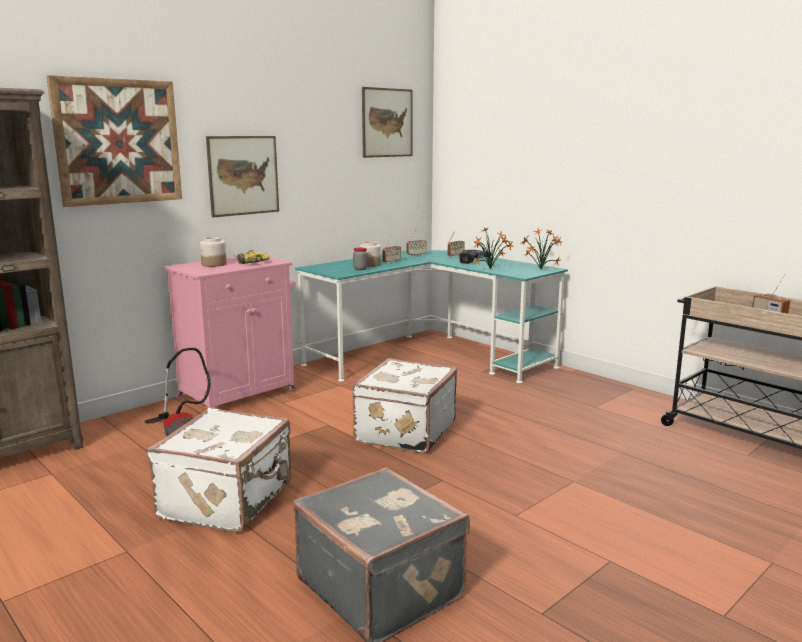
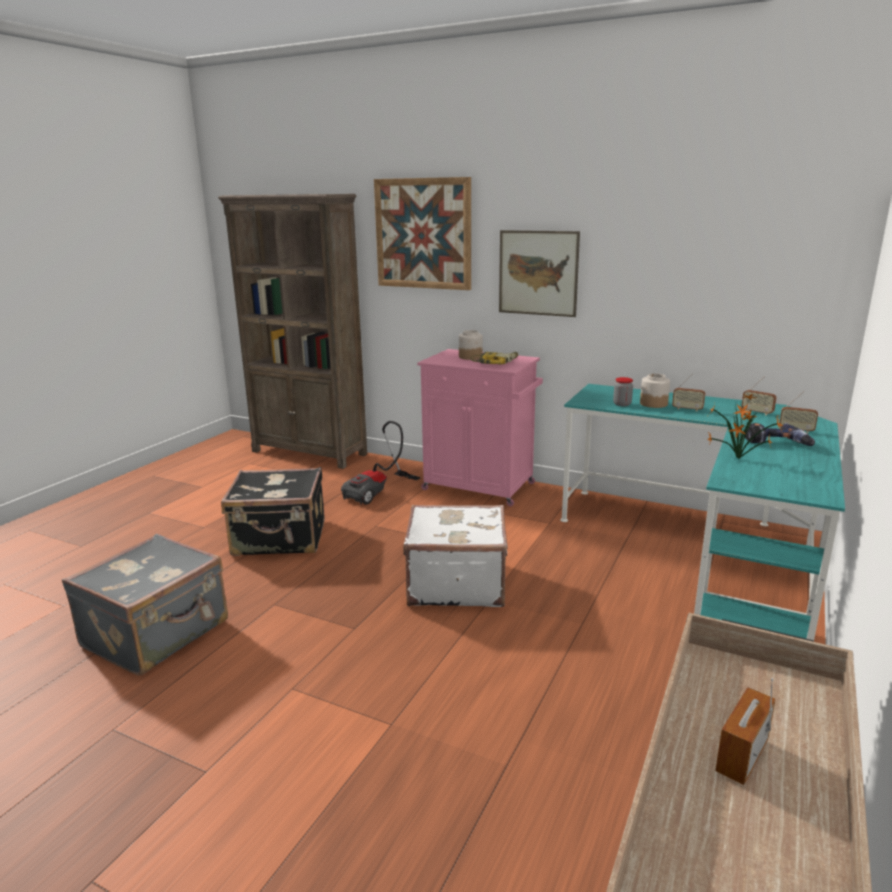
camera: 70 degrees right, 5 degrees up
white suitcase [147,408,291,533] -> black suitcase [221,467,325,556]
picture [362,87,413,158] -> none
potted plant [520,228,562,269] -> none

